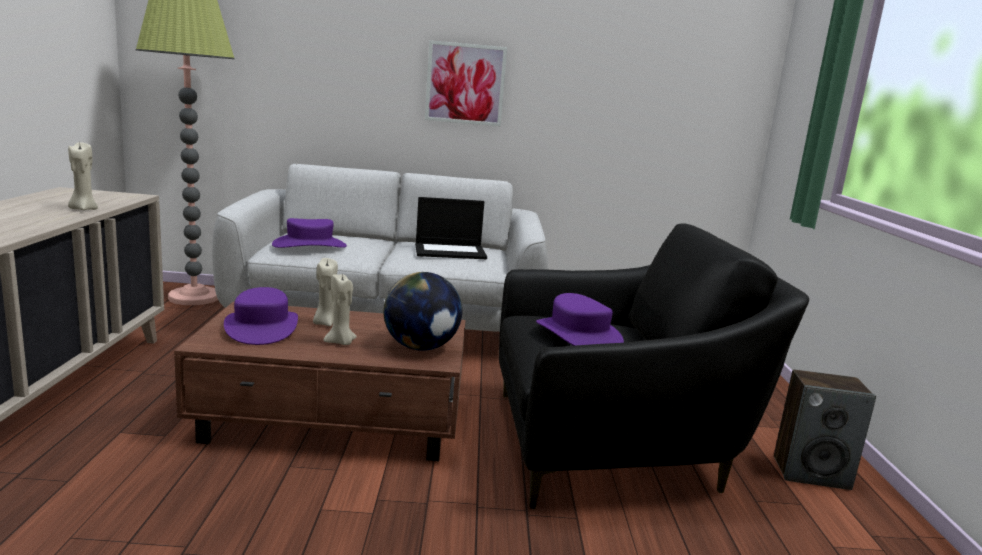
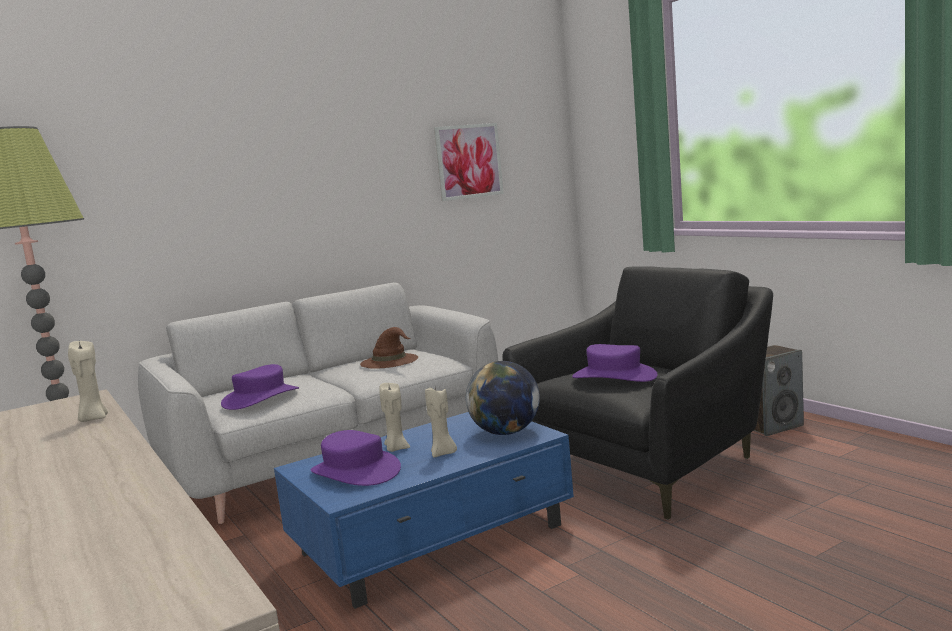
camera: 30 degrees left, 5 degrees down
brown coffee table [174,302,466,461] -> blue coffee table [274,412,574,609]
laptop [415,197,487,259] -> brown hat [360,327,418,369]
picture [425,40,507,126] -> picture moved to [434,123,504,201]

